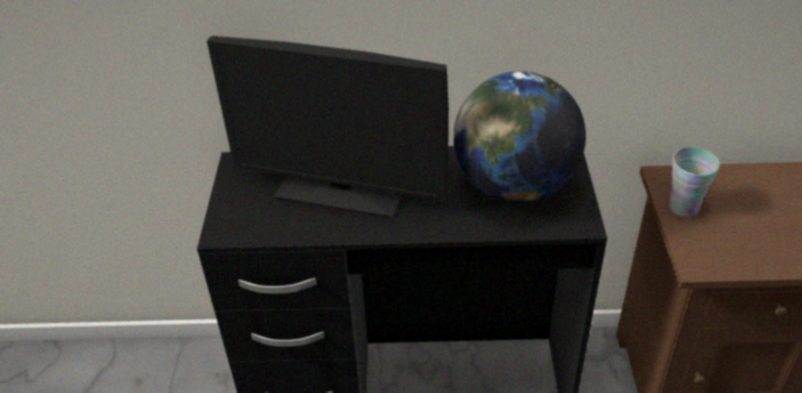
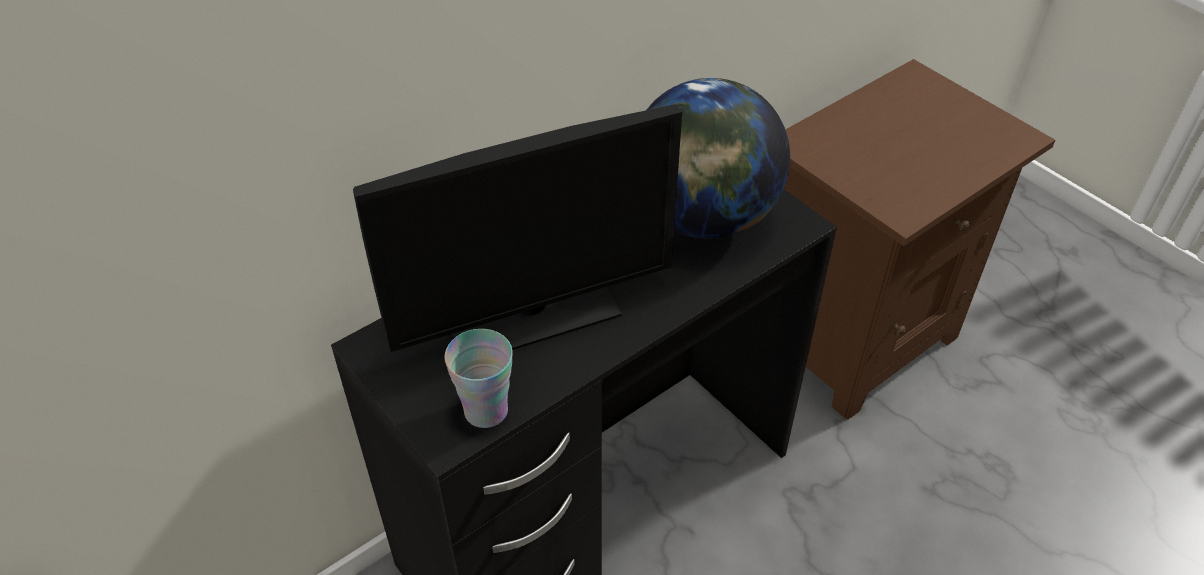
camera: 40 degrees left, 5 degrees up
cup [669,147,720,217] -> cup moved to [445,329,513,428]

